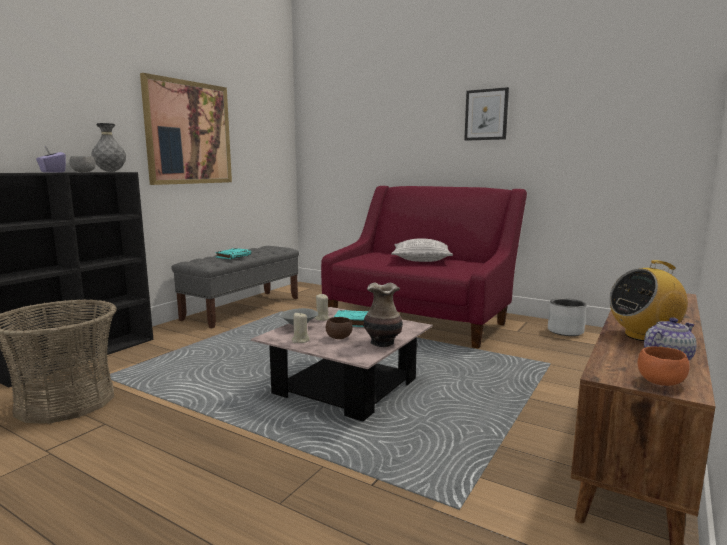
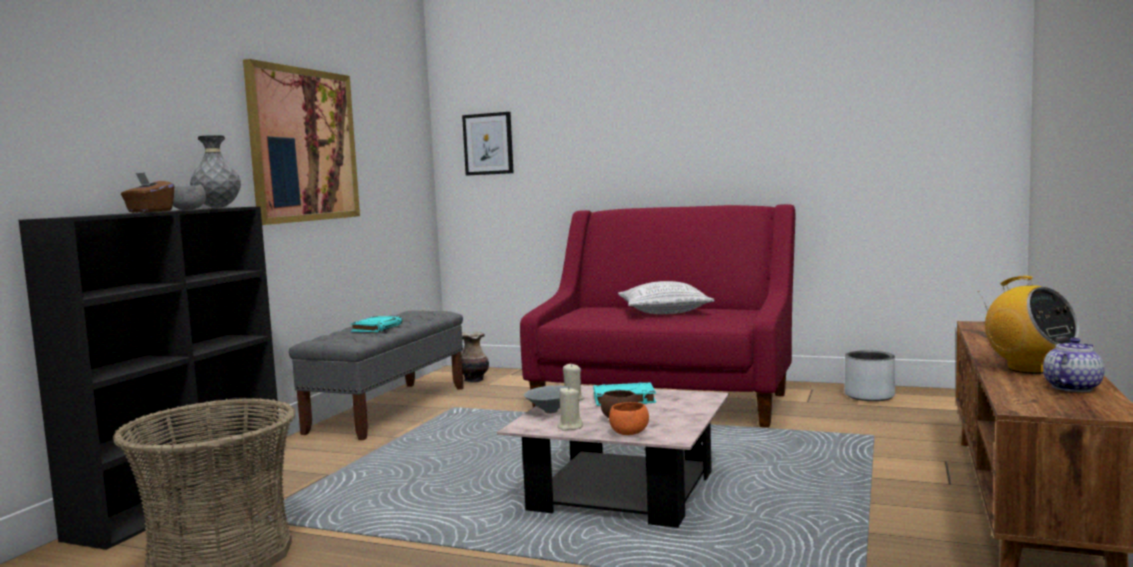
camera: 10 degrees left, 5 degrees down
purple tissue box [36,146,66,173] -> brown tissue box [121,173,174,213]
vase [364,283,403,347] -> vase moved to [462,331,489,383]
picture [464,87,509,141] -> picture moved to [462,112,514,176]
radio [609,260,688,341] -> radio turned 90 degrees counterclockwise [978,276,1079,374]
orange bowl [638,347,690,386] -> orange bowl moved to [609,402,649,435]

